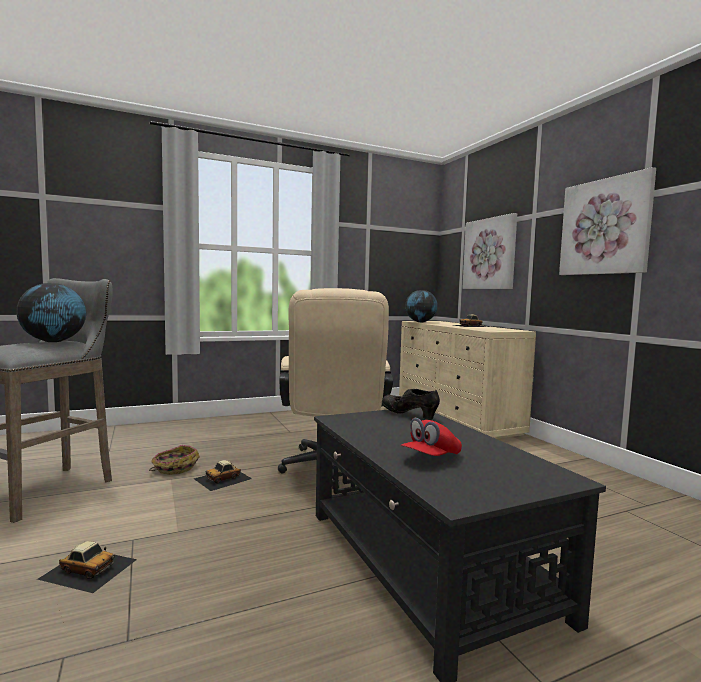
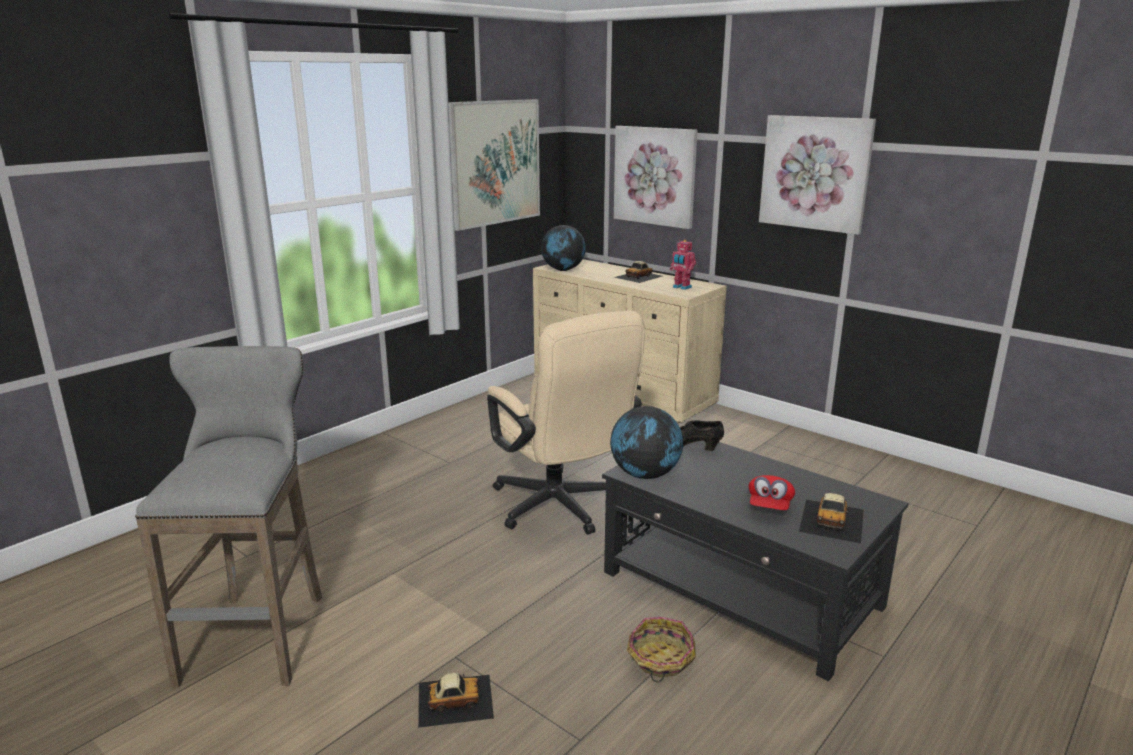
camera: 25 degrees left, 15 degrees up
globe [16,283,86,342] -> globe moved to [610,406,683,479]
basket [149,445,200,475] -> basket moved to [627,617,696,682]
toy car [194,460,252,491] -> toy car moved to [799,493,864,544]
none -> picture [448,99,540,231]
none -> toy robot [670,240,696,290]

